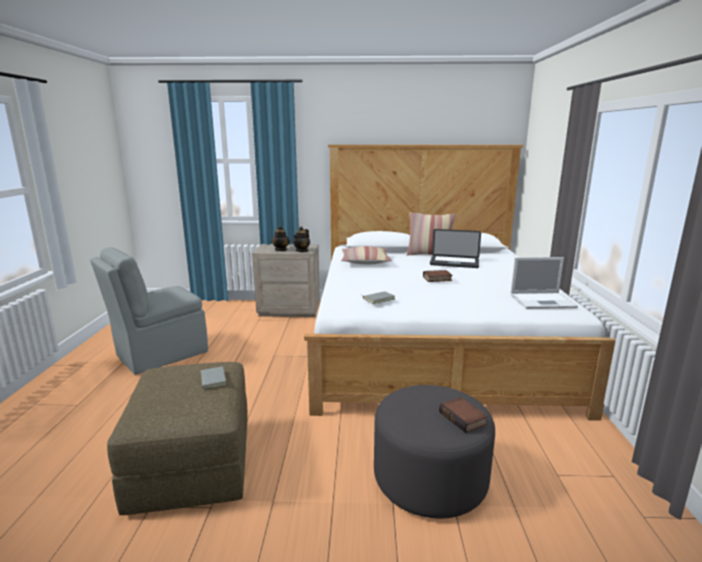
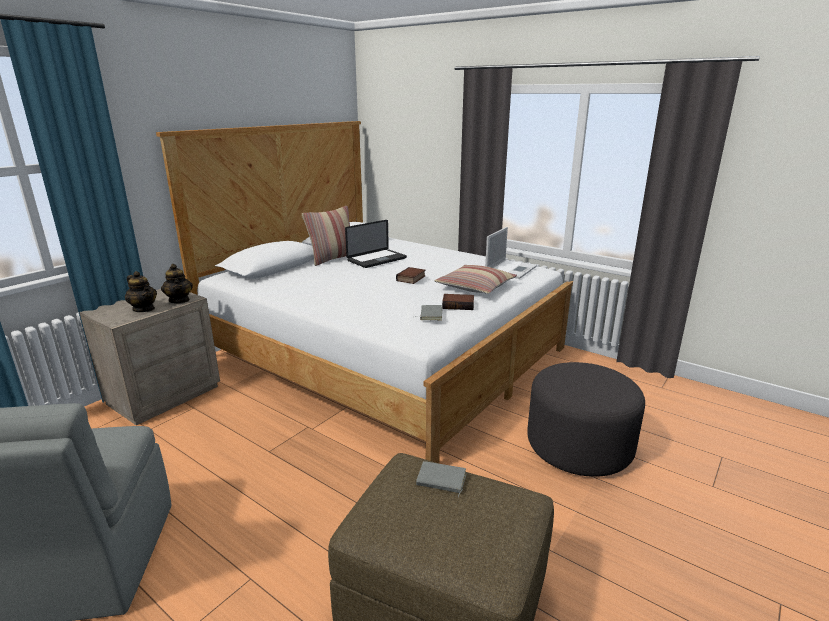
camera: 55 degrees left, 5 degrees up
pillow [341,246,392,264] -> pillow moved to [434,265,517,294]
book [439,397,488,433] -> book moved to [442,294,474,310]

